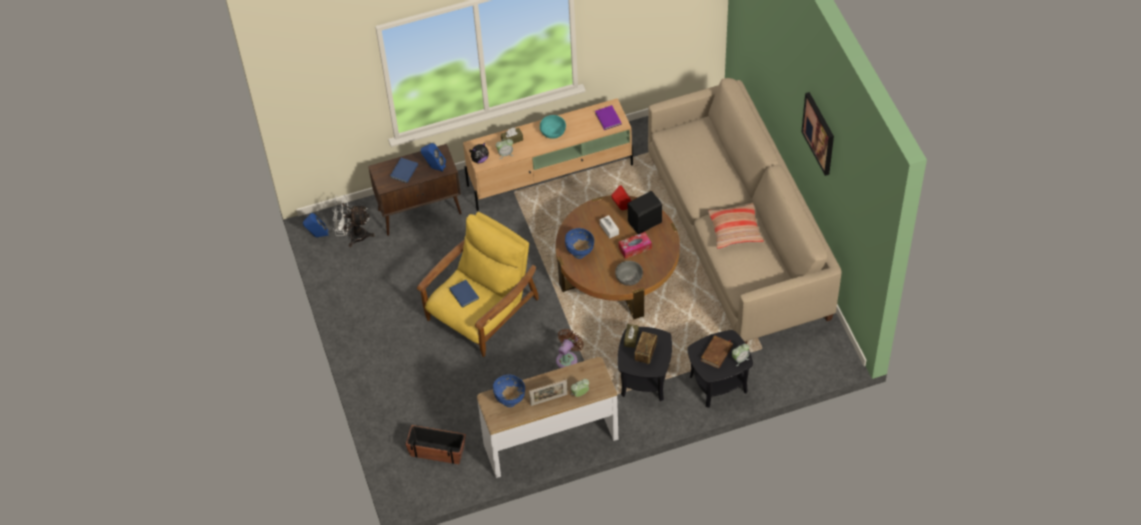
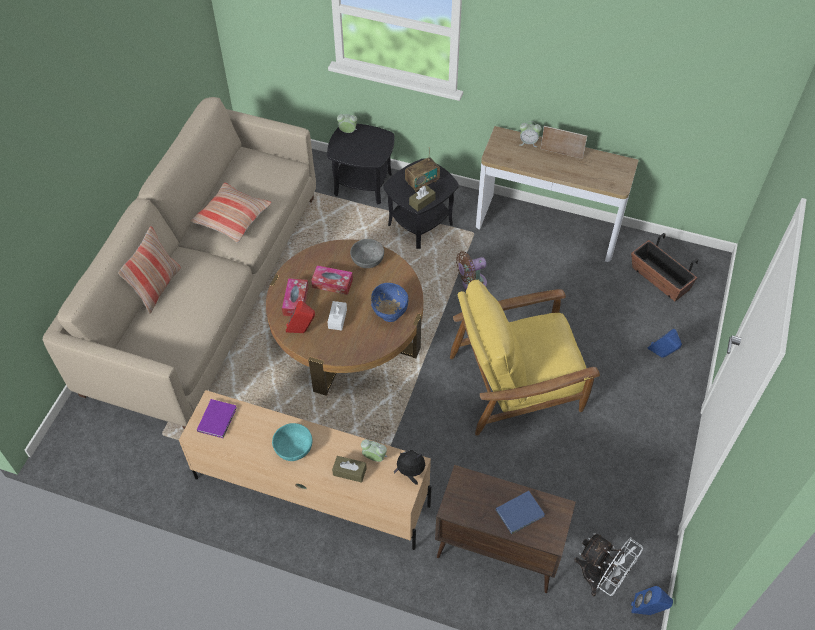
camera: 145 degrees left, 0 degrees up
blue speaker [421,143,446,172] -> blue speaker moved to [648,329,682,358]
blue book [449,280,479,308] -> none
blue bowl [493,375,525,407] -> none
black speaker [628,191,662,234] -> tissue box [282,278,309,316]
brown book [701,335,733,369] -> none
picture [801,92,834,176] -> none
none -> pillow [118,226,181,314]

